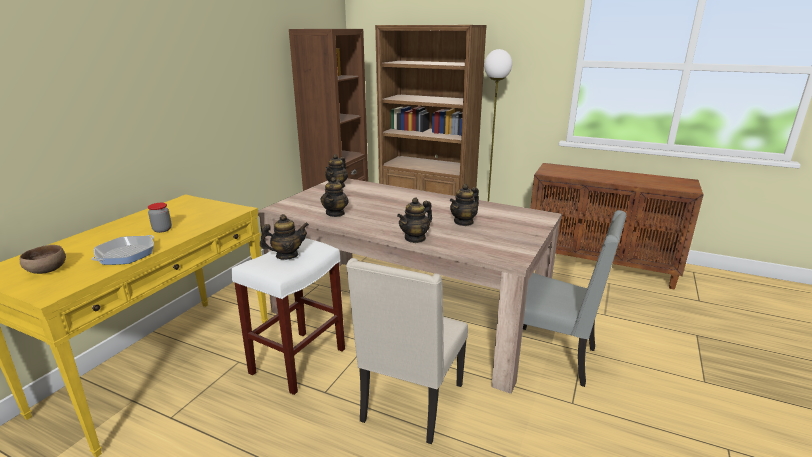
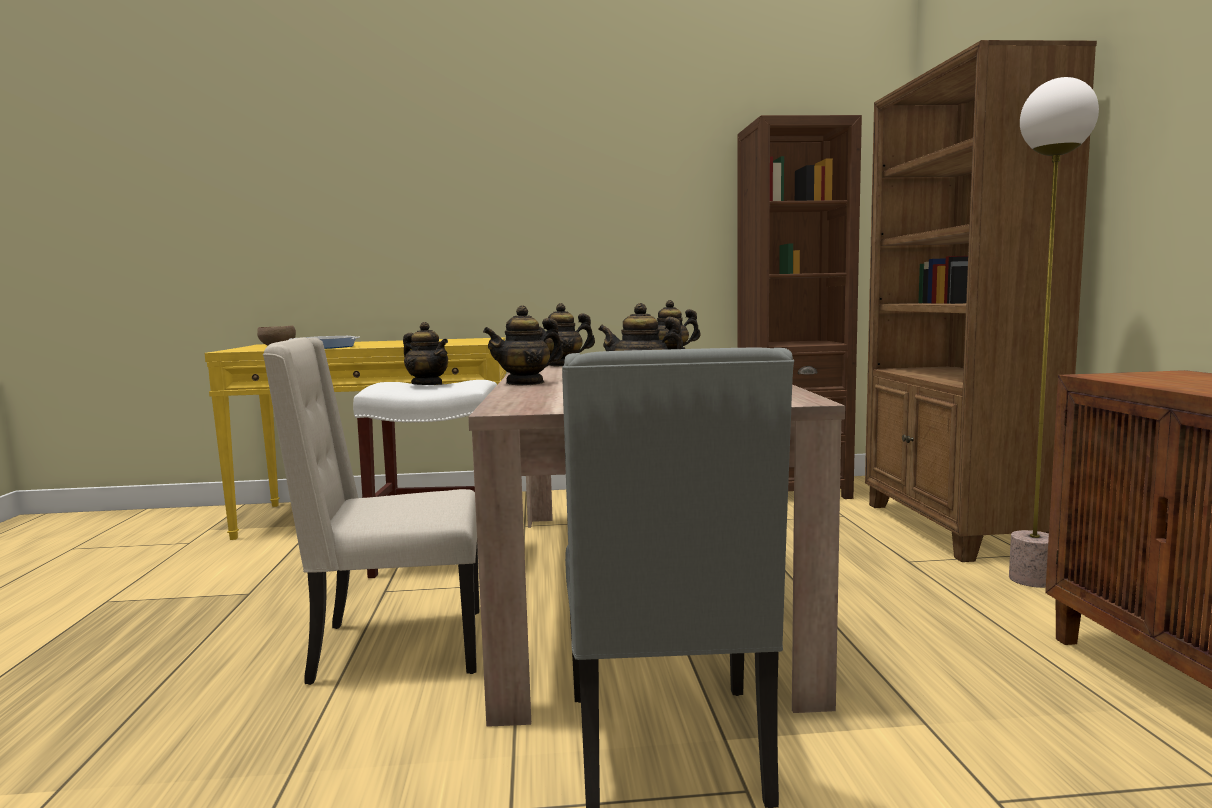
camera: 60 degrees right, 15 degrees down
jar [148,203,172,233] -> none
teapot [397,197,432,243] -> teapot turned 45 degrees counterclockwise [483,305,563,386]

